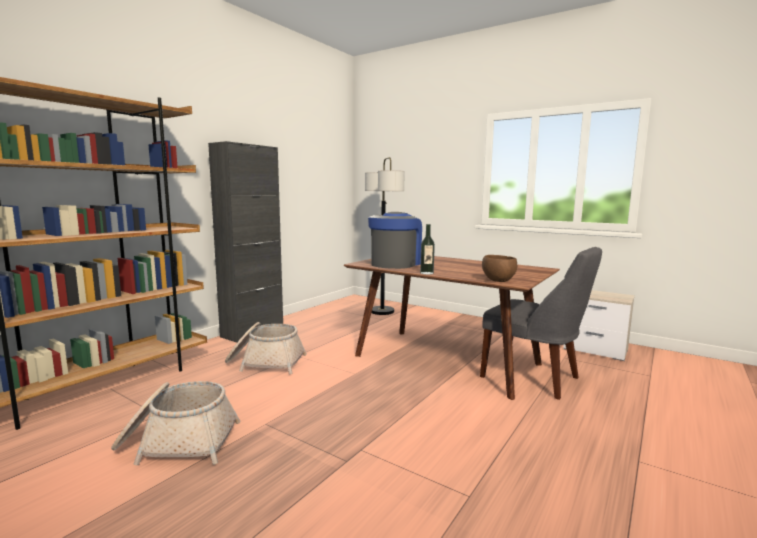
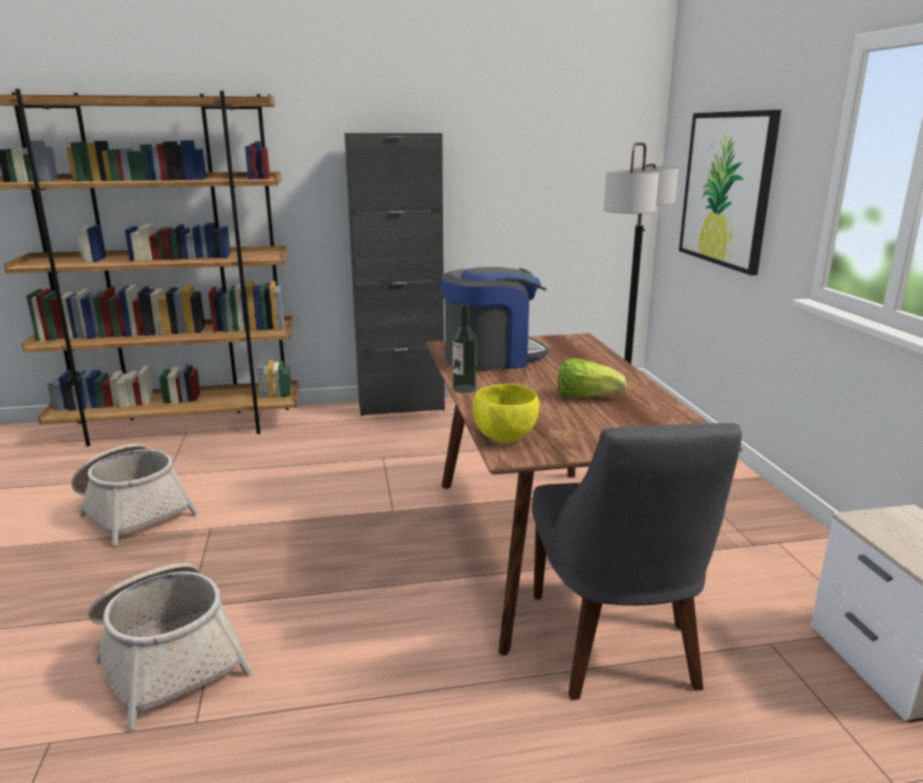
camera: 45 degrees right, 10 degrees up
basket [225,322,307,375] -> basket moved to [88,563,253,730]
brown bowl [482,255,517,282] -> yellow bowl [472,384,539,443]
none -> lettuce [558,358,626,398]
none -> picture [679,110,781,275]

